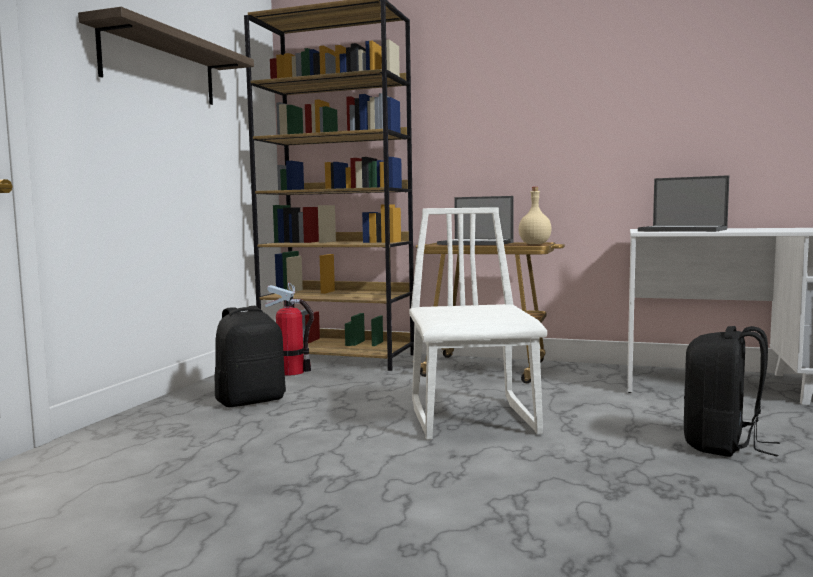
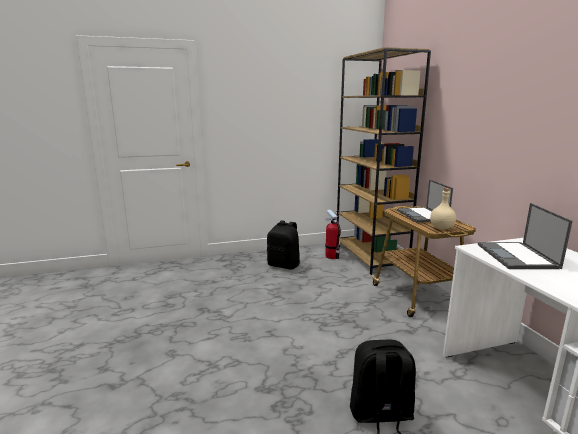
camera: 55 degrees right, 10 degrees up
shelf [78,7,254,105] -> none
white chair [409,207,547,440] -> none

